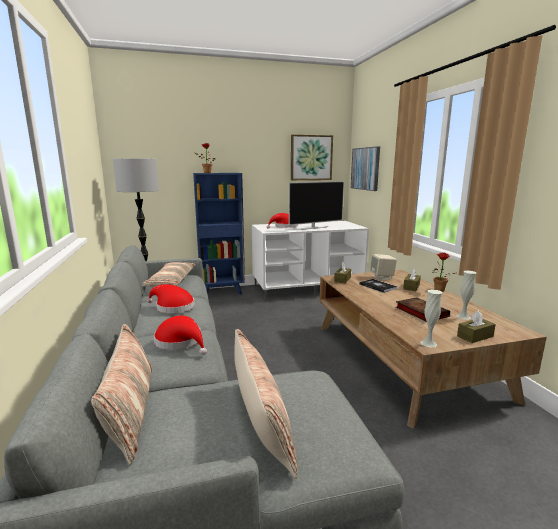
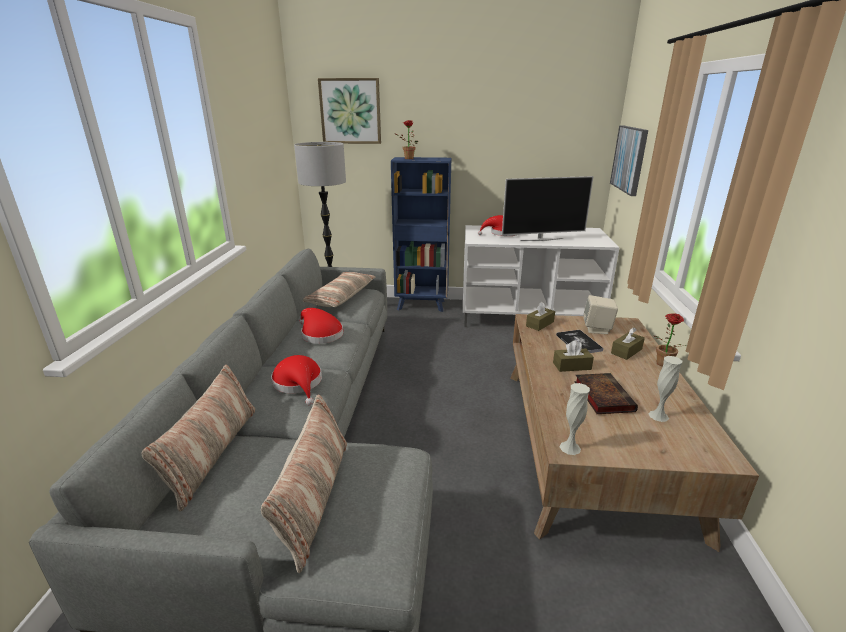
camera: 20 degrees right, 10 degrees up
picture [291,134,333,180] -> picture moved to [318,78,381,144]
brown tissue box [457,310,496,343] -> brown tissue box moved to [553,340,594,372]

